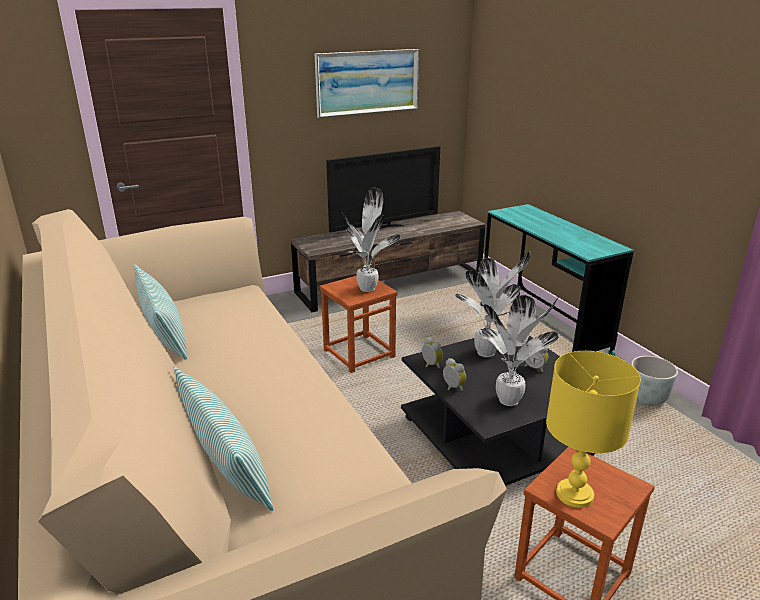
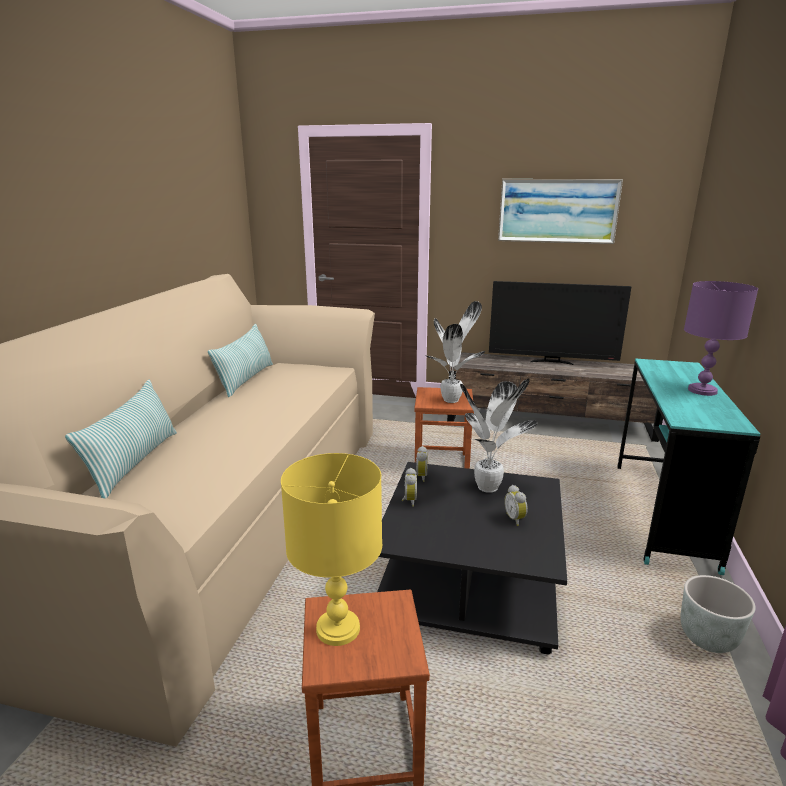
camera: 40 degrees right, 5 degrees down
potted plant [482,295,559,406] -> none
none -> purple table lamp [684,281,758,396]

